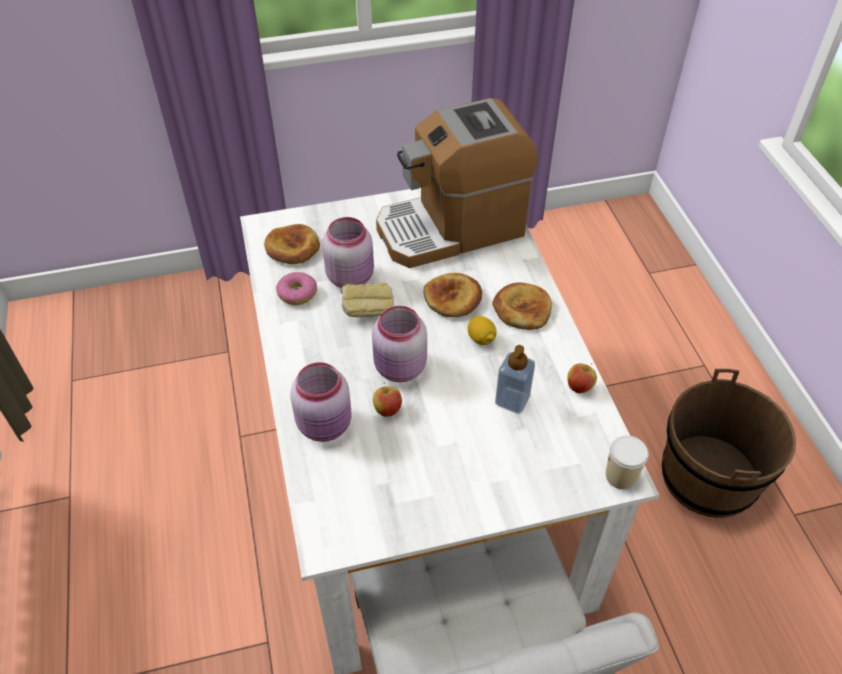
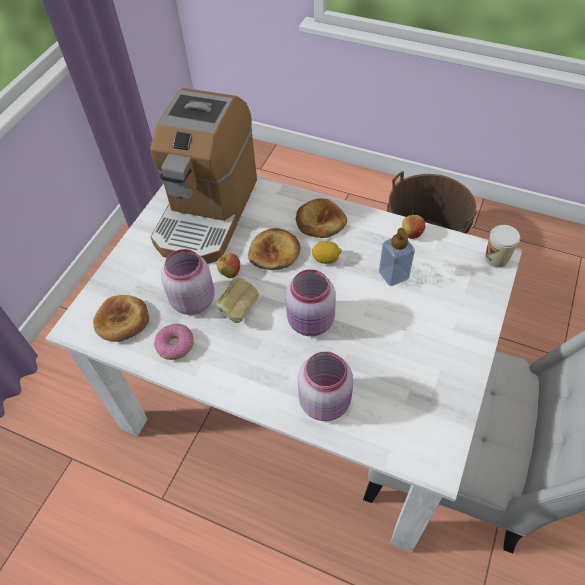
camera: 50 degrees left, 5 degrees up
apple [373,382,402,417] -> apple moved to [217,253,240,278]

